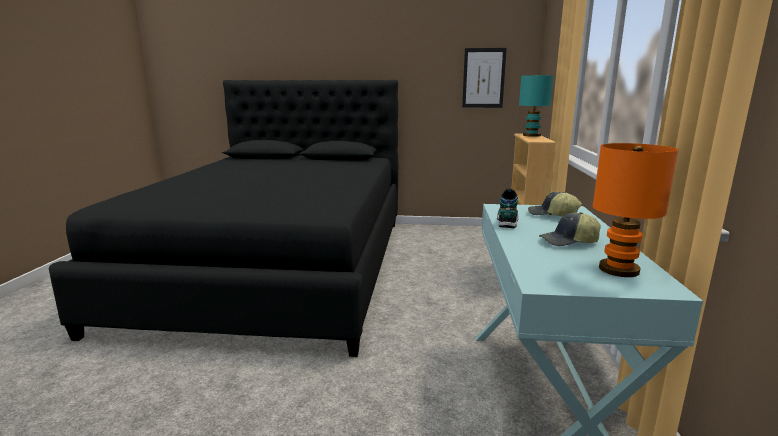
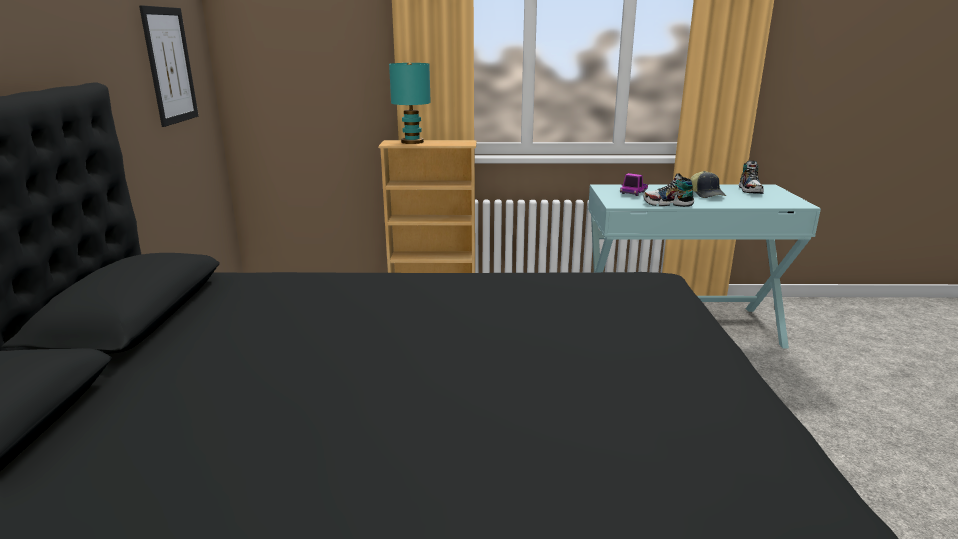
camera: 95 degrees left, 5 degrees up
cap [528,191,582,217] -> toy truck [620,173,648,196]
orange table lamp [593,143,678,277] -> shoe [739,161,764,194]

